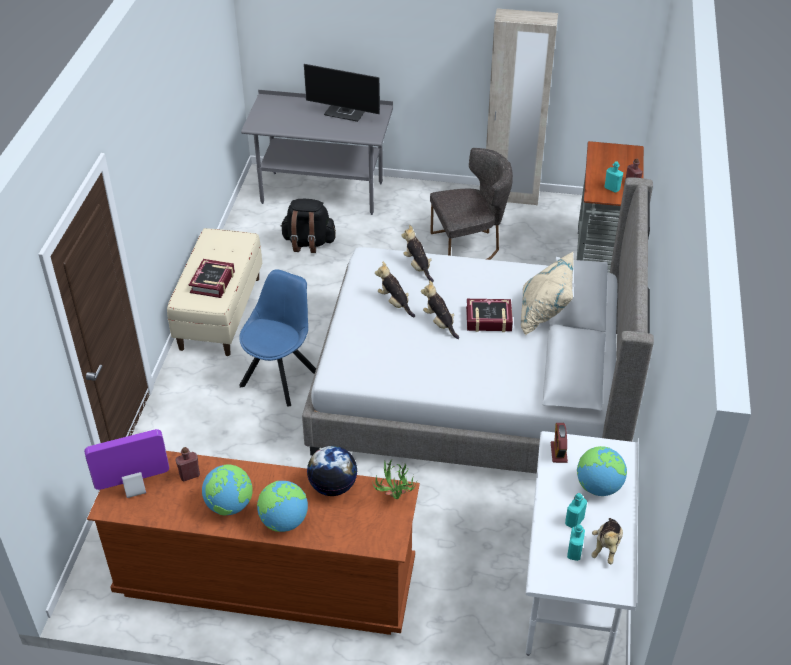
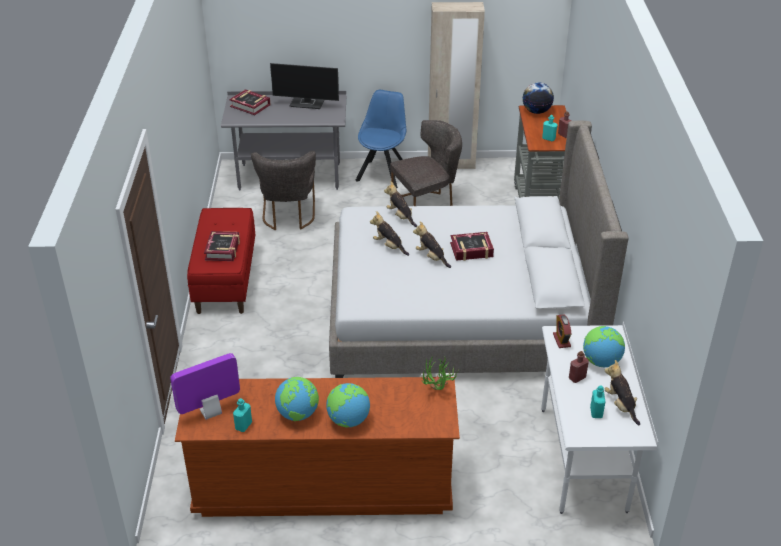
camera: 10 degrees left, 5 degrees down
beige bench [167,228,262,356] -> red bench [187,208,255,314]
red bottle [176,447,200,481] -> red bottle moved to [569,351,589,383]
blue chair [239,269,316,407] -> blue chair moved to [356,90,406,188]
black backpack [280,199,336,253] -> grey chair [251,151,316,230]
globe [307,446,357,496] -> globe moved to [523,82,554,114]
beige pillow [521,252,574,335] -> none
turquoise bottle [565,493,587,528] -> turquoise bottle moved to [233,398,252,432]
plush toy [591,518,623,564] -> plush toy turned 150 degrees clockwise [605,360,640,425]
none -> book [229,89,271,115]

